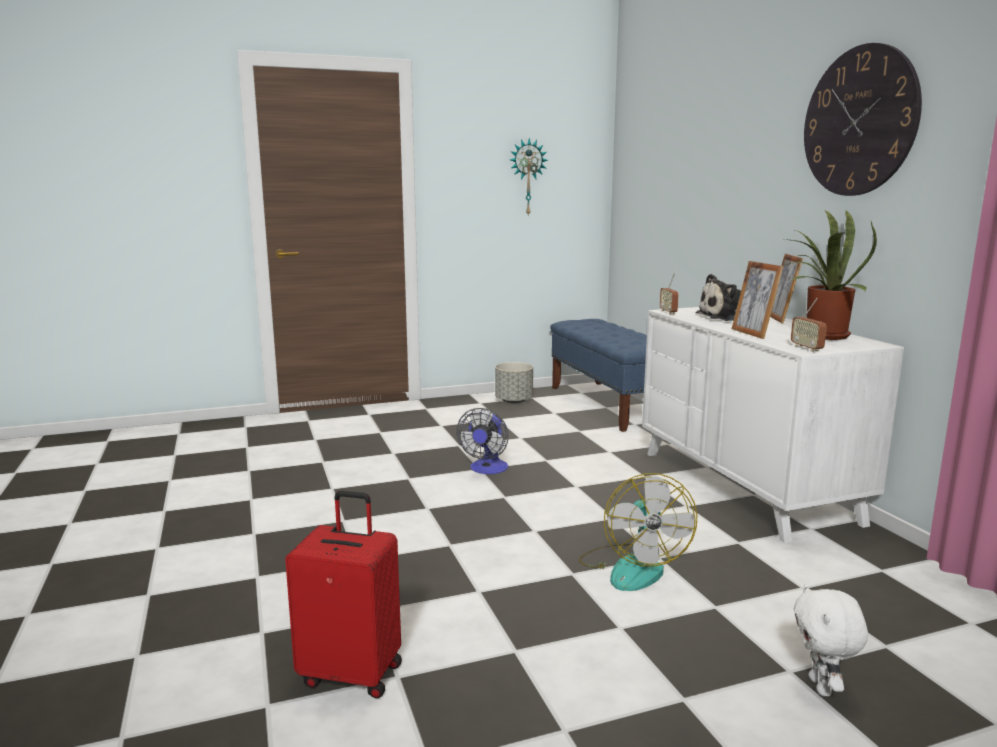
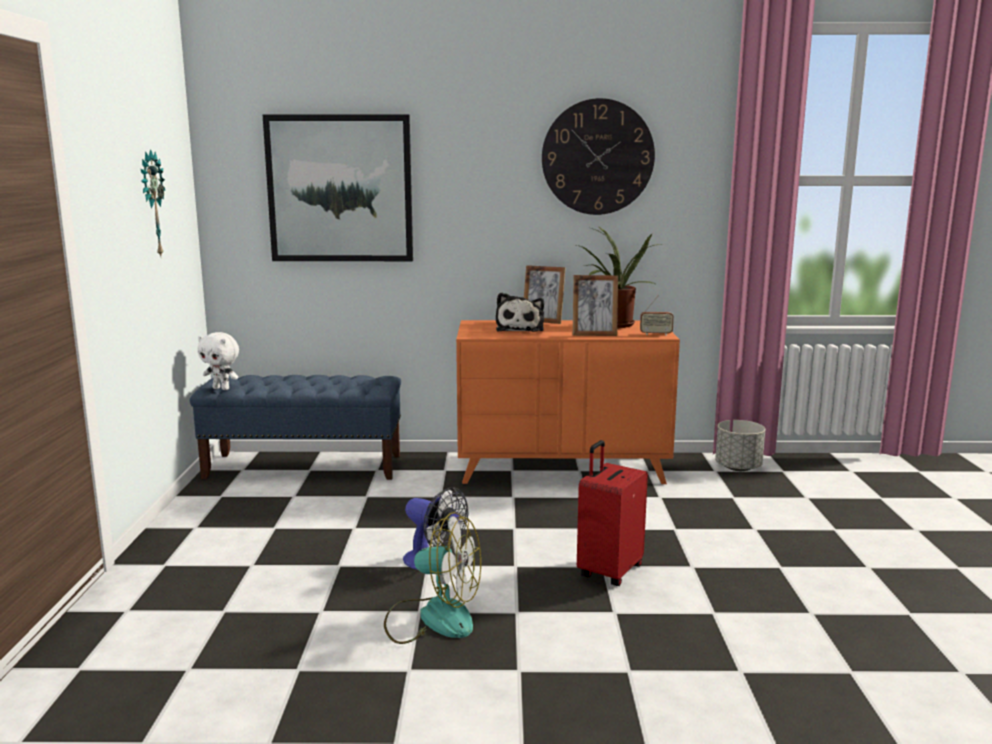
camera: 70 degrees left, 0 degrees up
red suitcase [285,491,402,699] -> red suitcase moved to [577,440,648,586]
grey planter [495,362,533,403] -> grey planter moved to [715,420,765,471]
fan [579,473,697,591] -> fan moved to [384,512,481,644]
white dresser [642,307,904,543] -> orange dresser [456,320,680,484]
radio [660,272,679,314] -> none
white plush toy [794,584,868,696] -> white plush toy moved to [197,332,239,390]
none -> picture [263,115,413,261]

